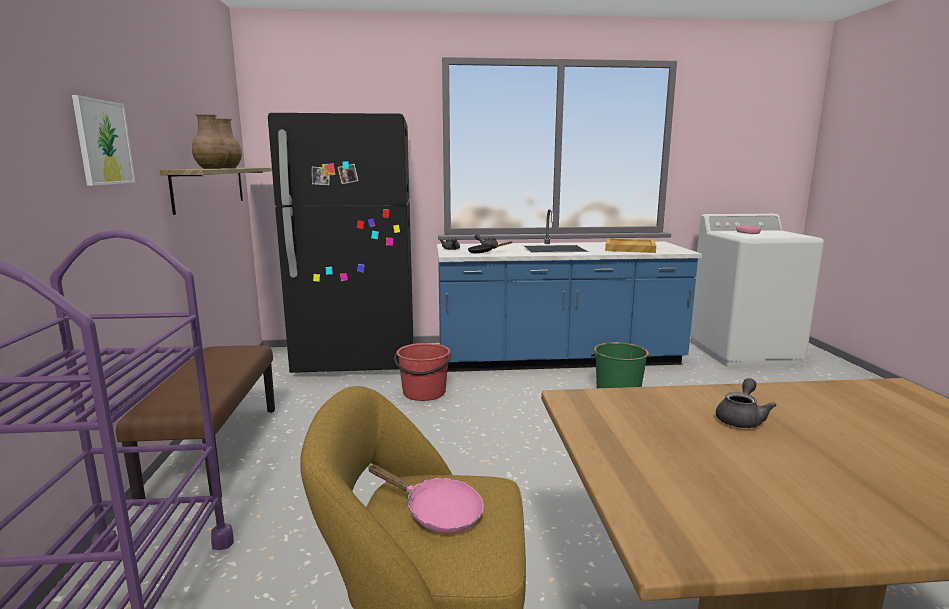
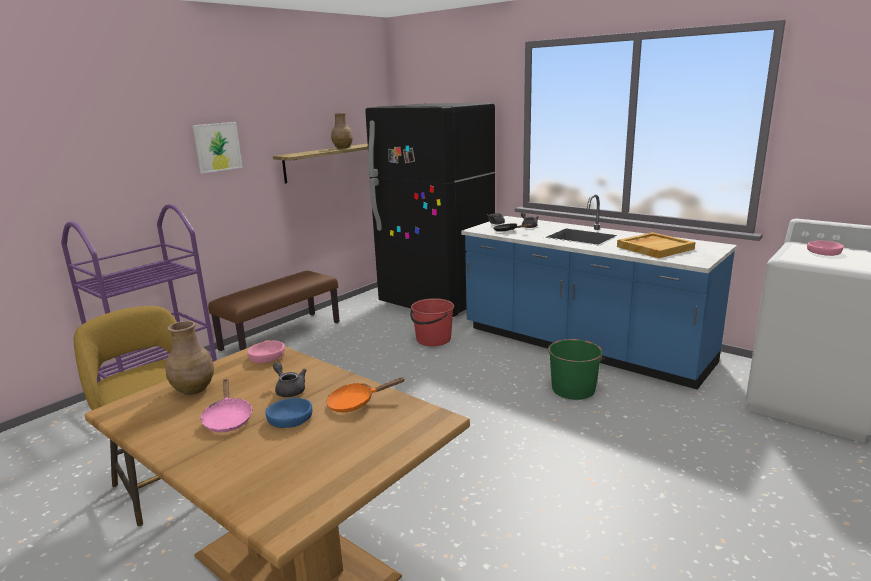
camera: 45 degrees right, 5 degrees up
brown vase [192,114,228,169] -> brown vase moved to [166,321,214,395]
pink frying pan [368,464,484,533] -> pink frying pan moved to [200,379,253,432]
grey teapot [716,378,777,428] -> grey teapot turned 120 degrees counterclockwise [273,362,306,397]
none -> pink bowl [247,341,285,363]
none -> blue bowl [265,398,312,428]
none -> orange frying pan [326,377,404,412]

